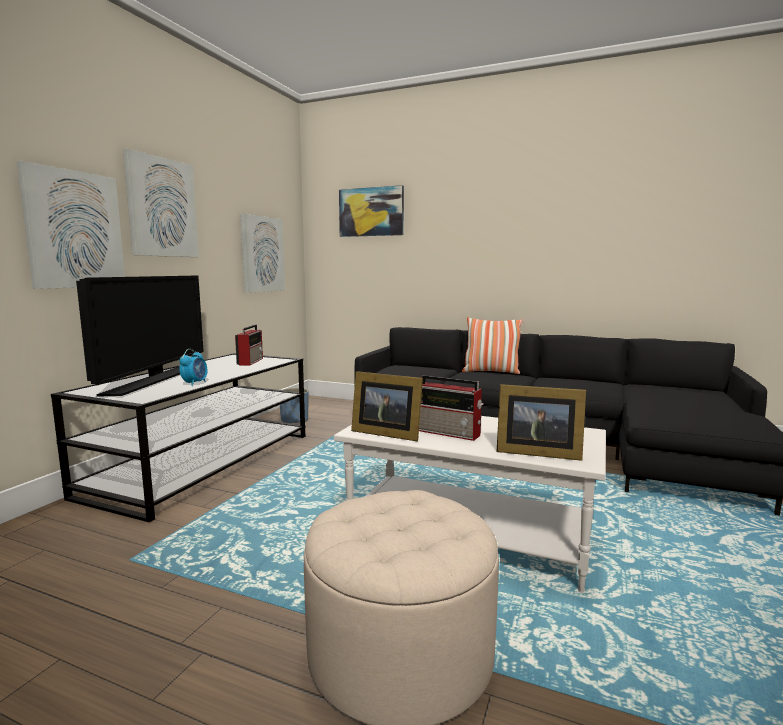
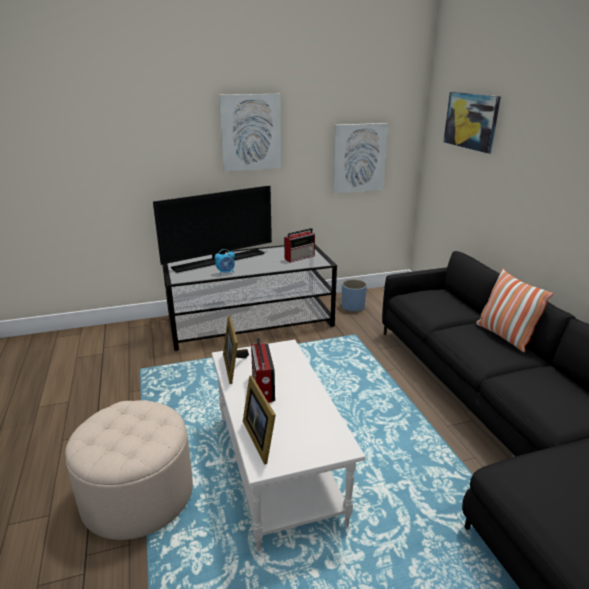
camera: 50 degrees right, 15 degrees up
picture [17,161,125,289] -> none

